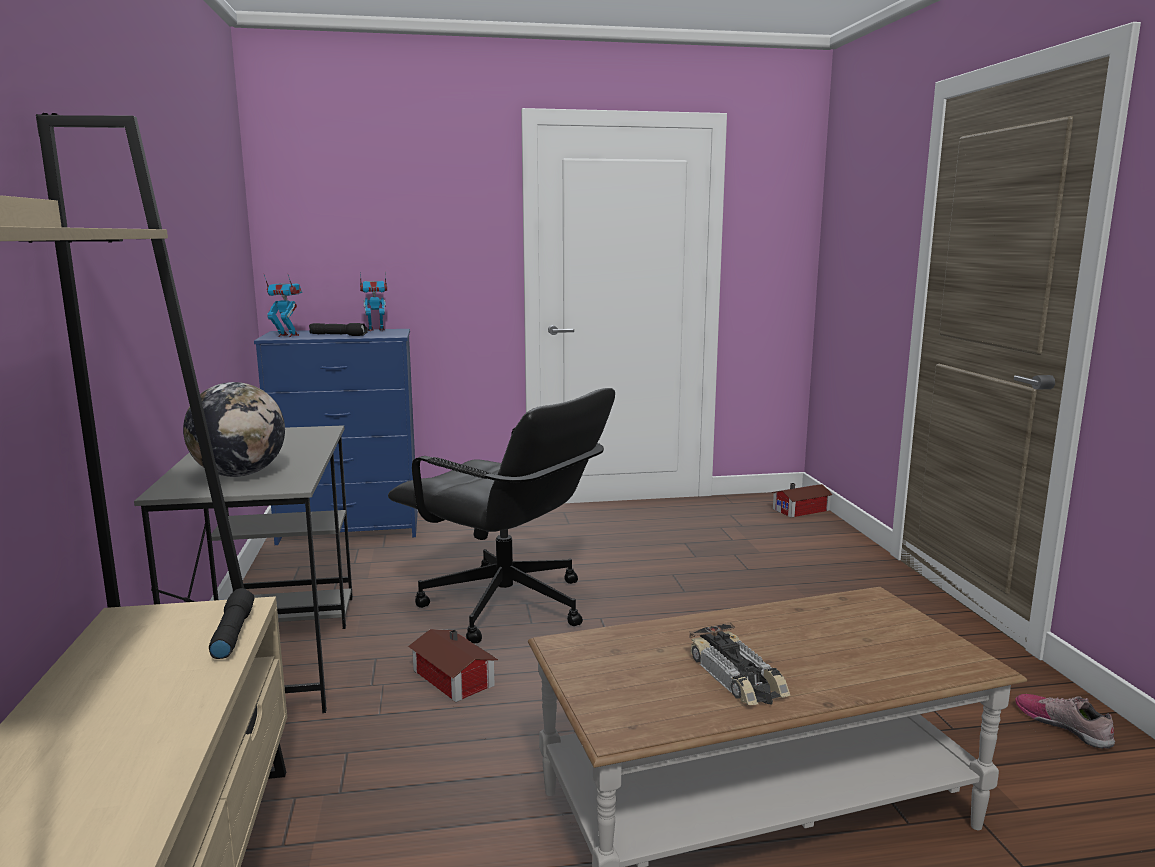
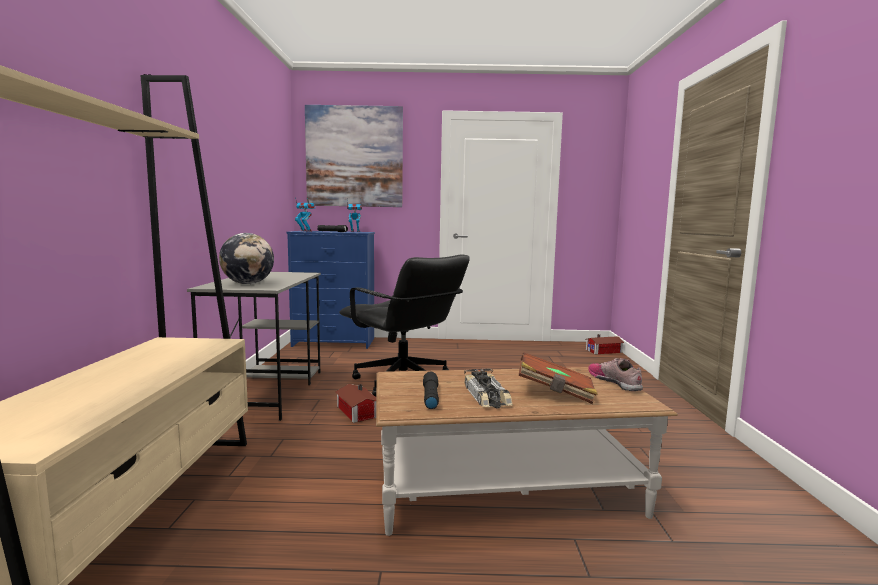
camera: 10 degrees right, 5 degrees down
black flashlight [209,588,254,659] -> black flashlight moved to [423,372,439,409]
shoe [1015,694,1115,749] -> shoe moved to [588,358,643,391]
none -> picture [305,105,403,207]
none -> brown book [519,352,598,404]

